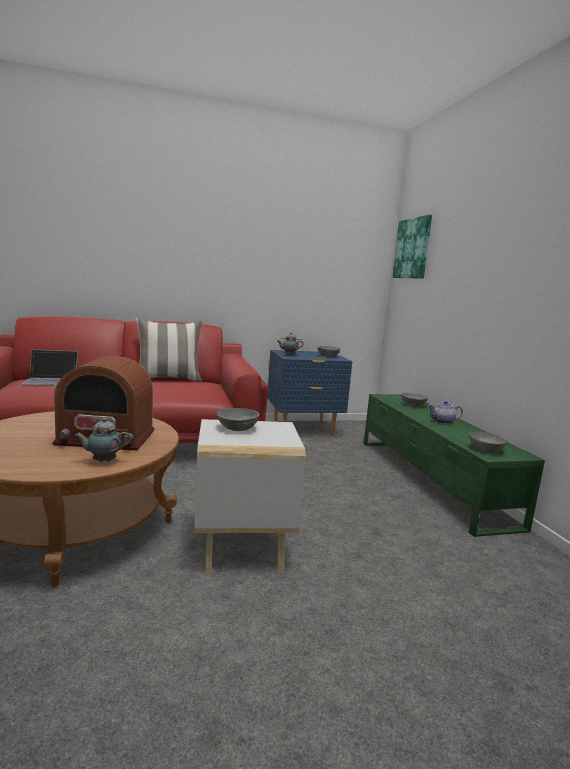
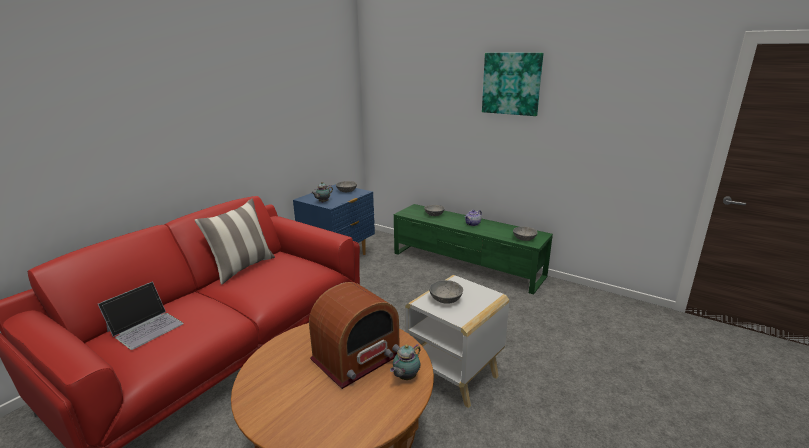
camera: 40 degrees left, 10 degrees up
picture [392,215,432,279] -> picture moved to [482,53,544,116]

